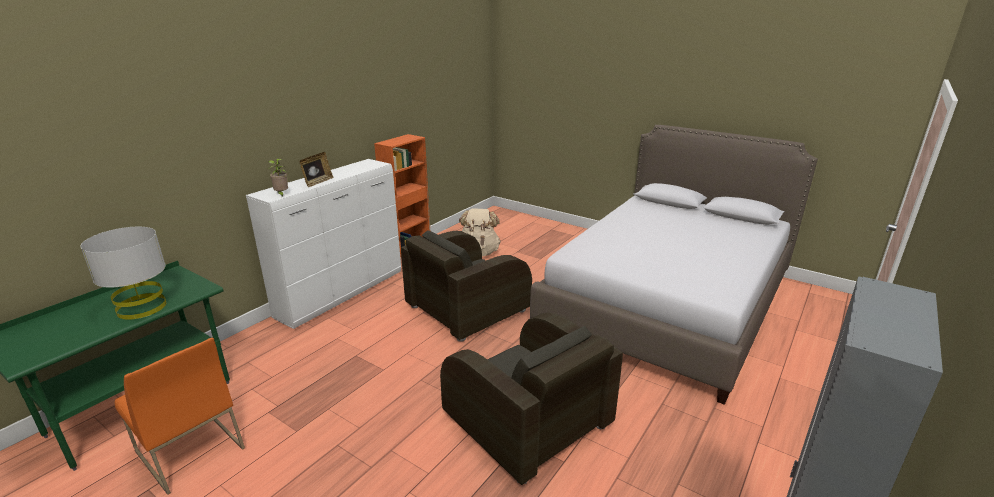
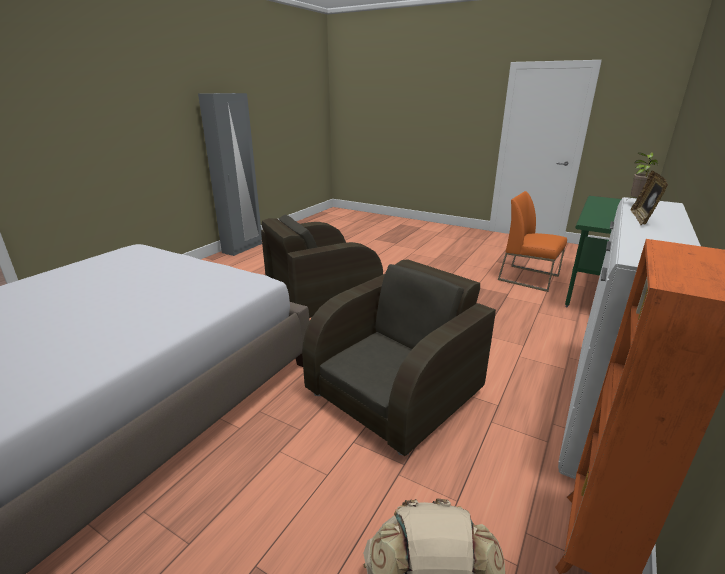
camera: 175 degrees right, 0 degrees up
grey table lamp [80,227,166,320] -> none
brown armchair [440,312,623,485] -> brown armchair turned 75 degrees counterclockwise [261,214,383,318]

